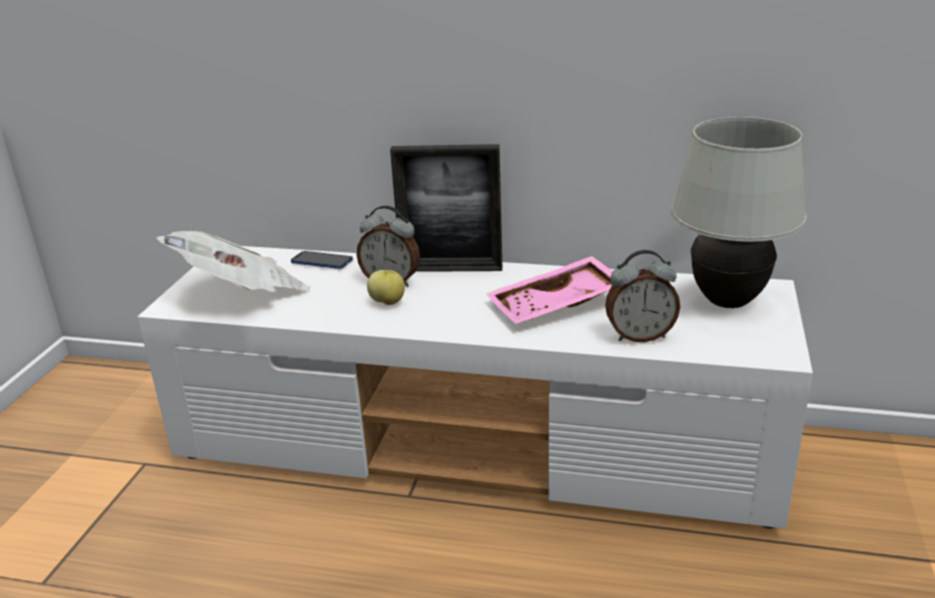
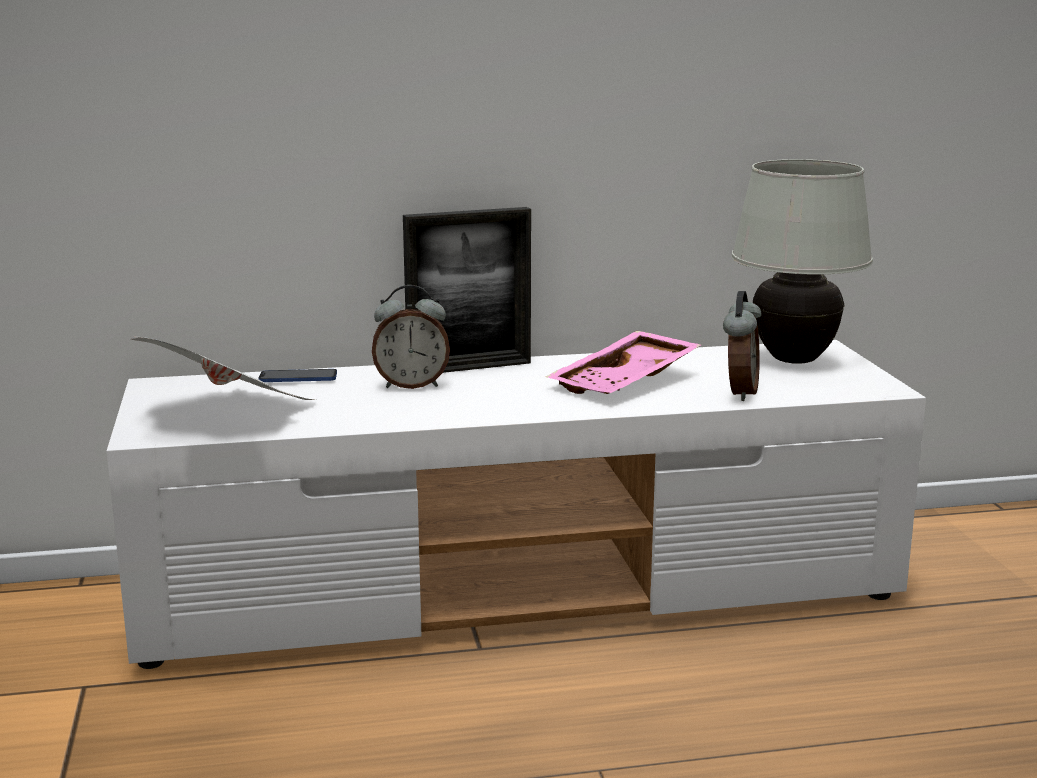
camera: 25 degrees left, 10 degrees down
apple [367,270,405,305] -> none
alarm clock [605,250,680,342] -> alarm clock turned 45 degrees counterclockwise [723,291,762,401]

